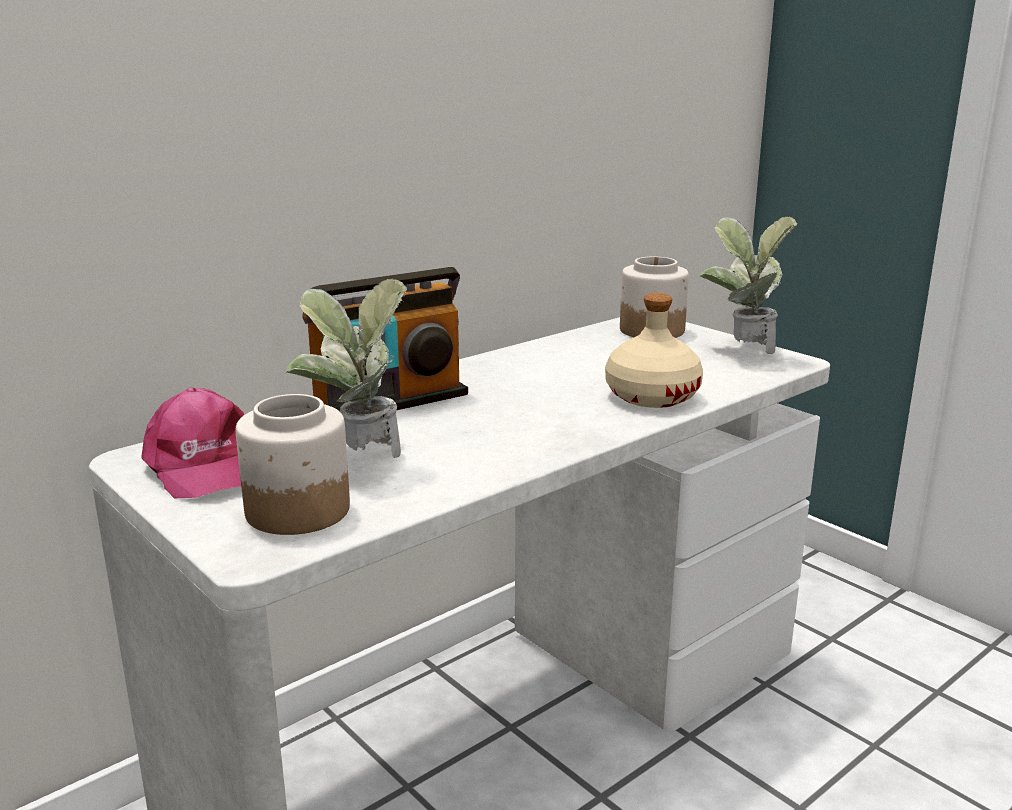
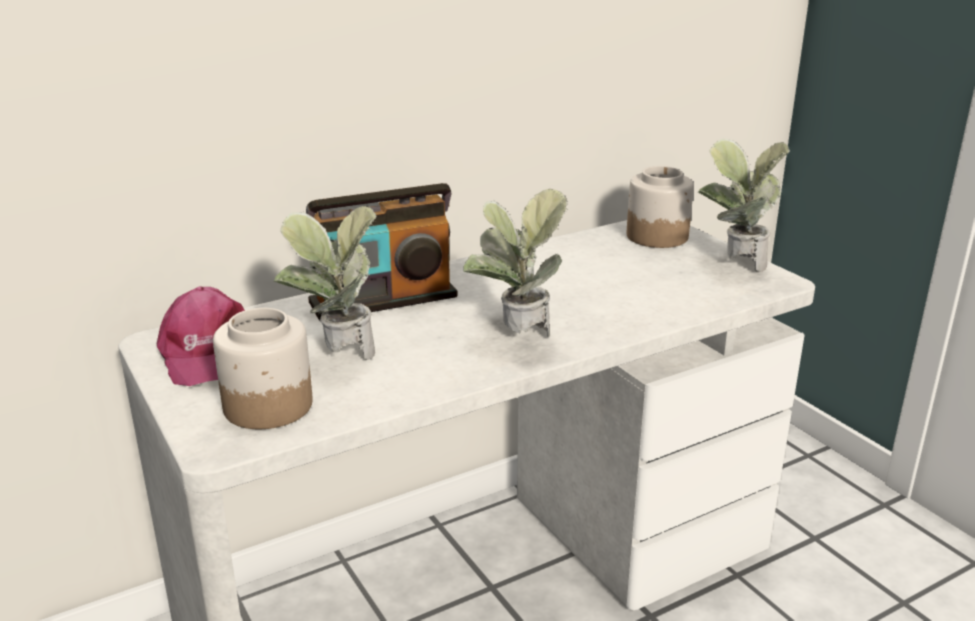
camera: 10 degrees right, 5 degrees up
beige bottle [605,293,703,408] -> none
none -> potted plant [463,189,569,337]

